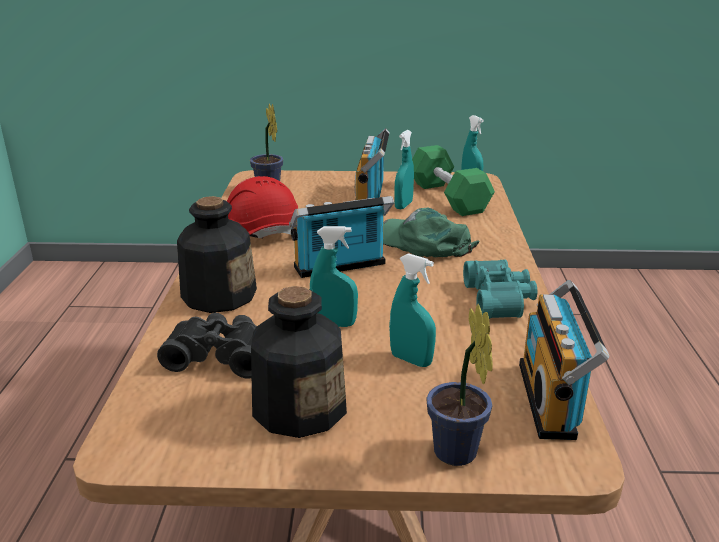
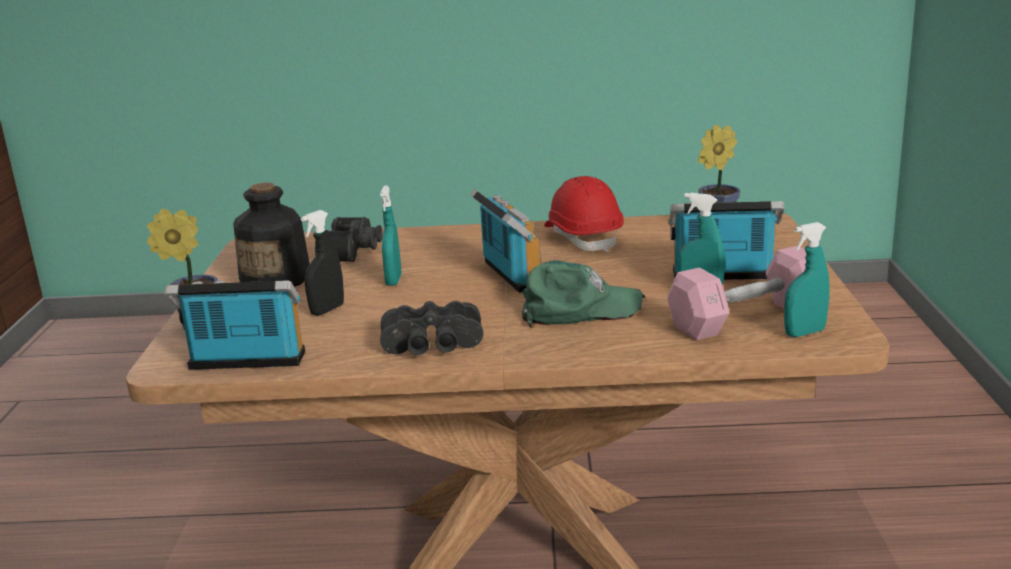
camera: 90 degrees right, 5 degrees down
bottle [177,196,257,313] -> none
green cap [383,208,480,257] -> green cap turned 45 degrees clockwise [522,260,645,328]
turquoise spray bottle [389,253,436,367] -> black spray bottle [301,210,344,316]
green dumbbell [412,145,495,216] -> pink dumbbell [667,246,806,340]
turquoise binoculars [463,260,537,319] -> black binoculars [380,301,484,355]

